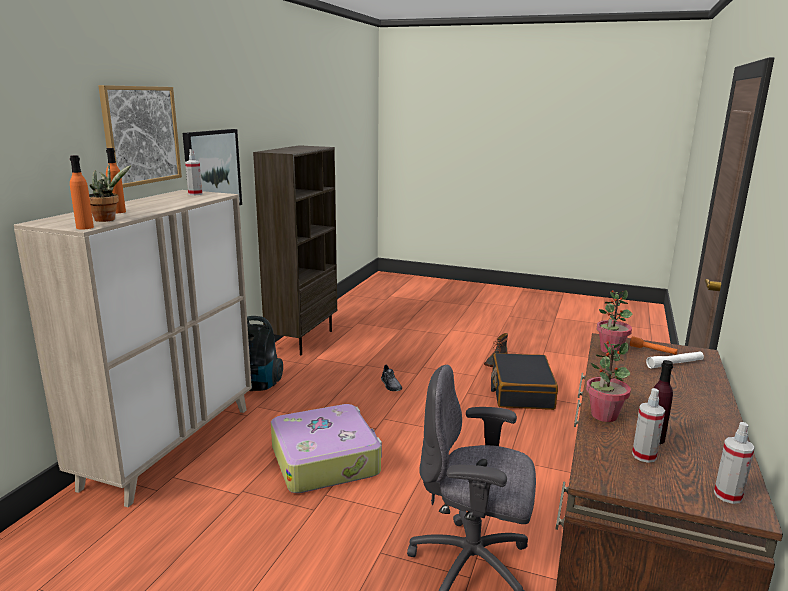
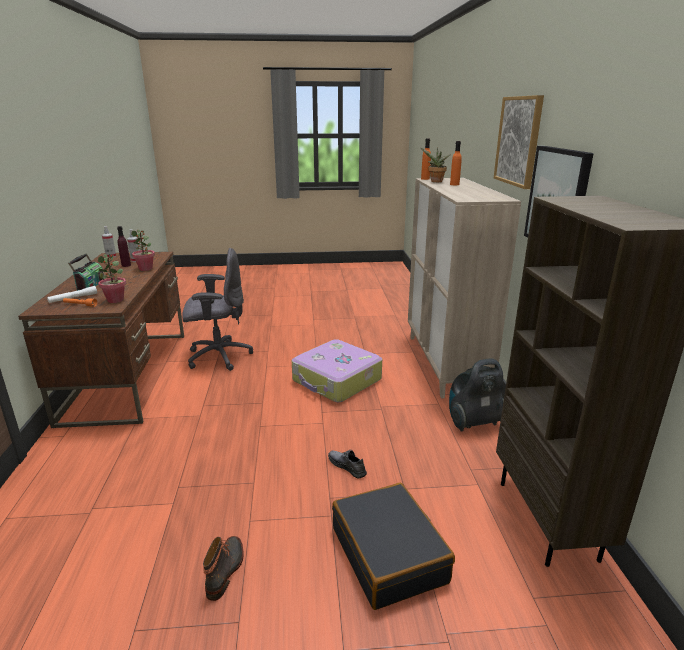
camera: 155 degrees right, 5 degrees up
spray bottle [185,149,203,195] -> none
black suitcase [491,353,558,410] -> black suitcase moved to [332,483,455,610]
none -> radio [68,254,104,291]

